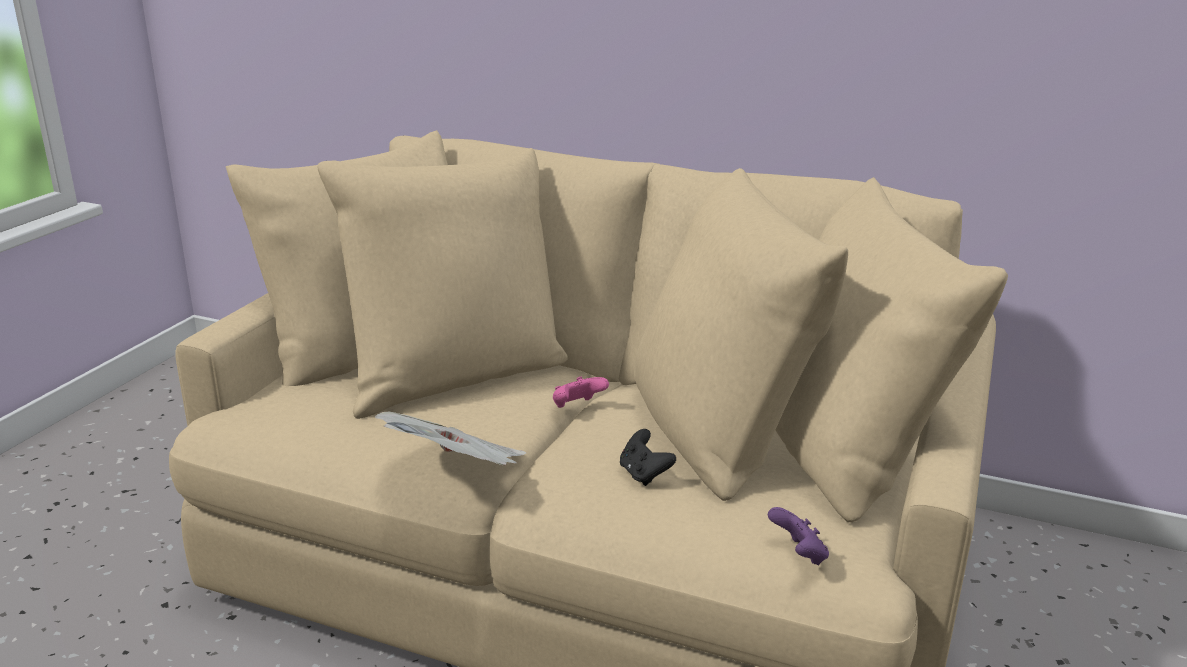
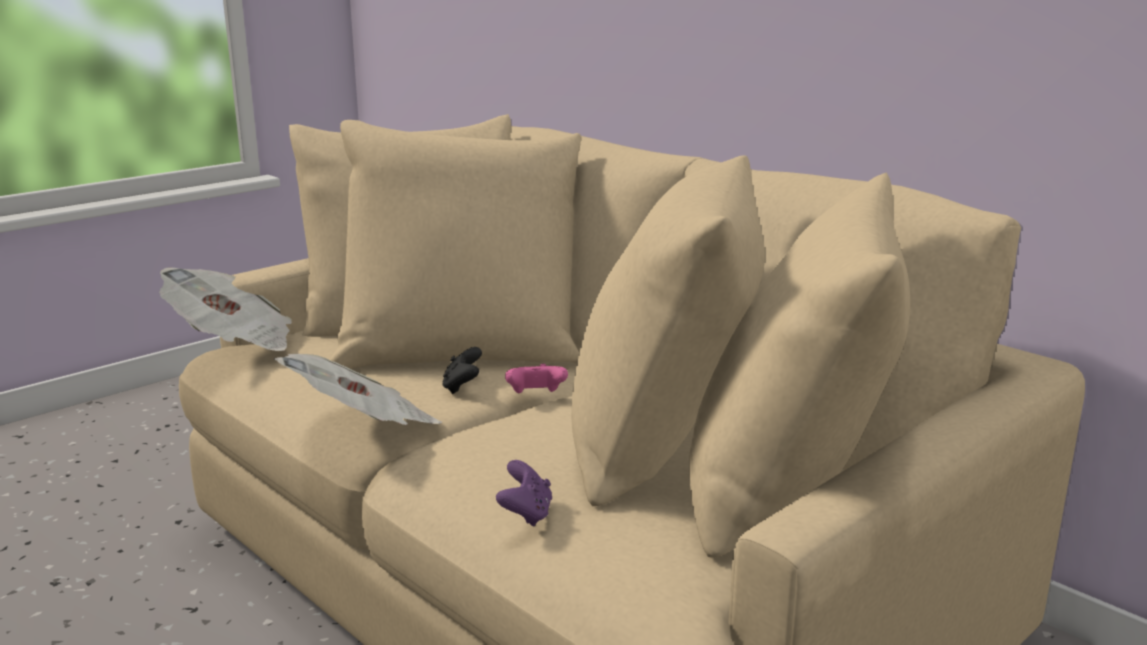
camera: 25 degrees right, 5 degrees down
black game controller [620,429,676,486] -> black game controller moved to [442,347,482,394]
purple game controller [768,507,829,565] -> purple game controller moved to [496,460,552,526]
none -> newspaper [159,267,292,351]

